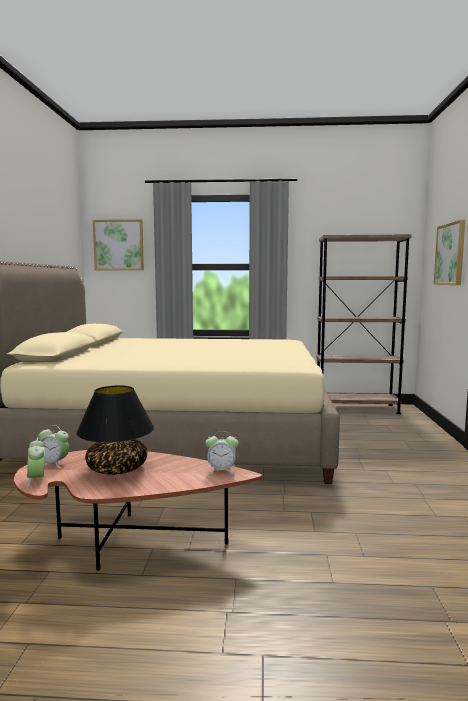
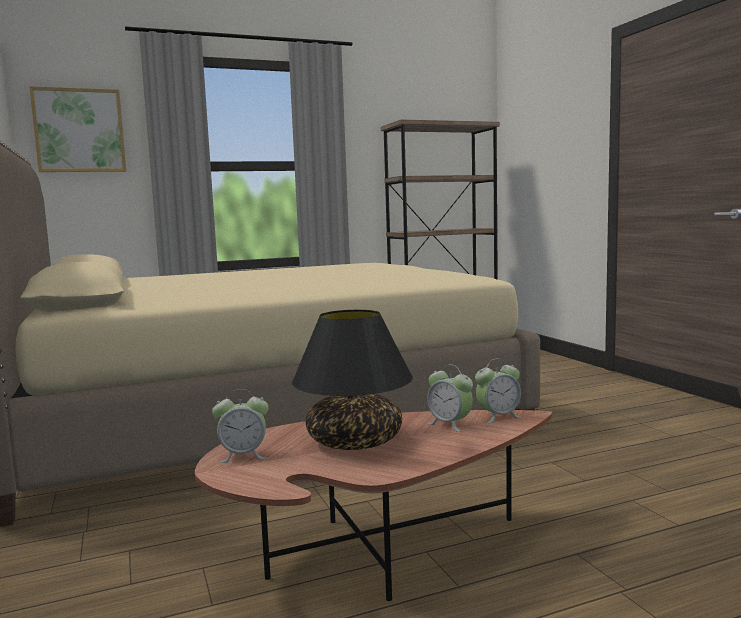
camera: 25 degrees left, 0 degrees up
alarm clock [27,437,45,487] -> alarm clock moved to [427,364,473,432]
picture [434,220,465,285] -> none

